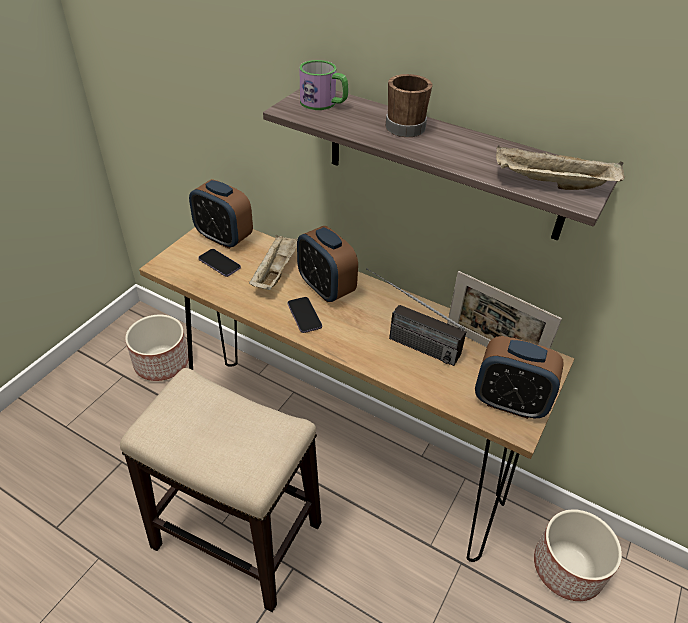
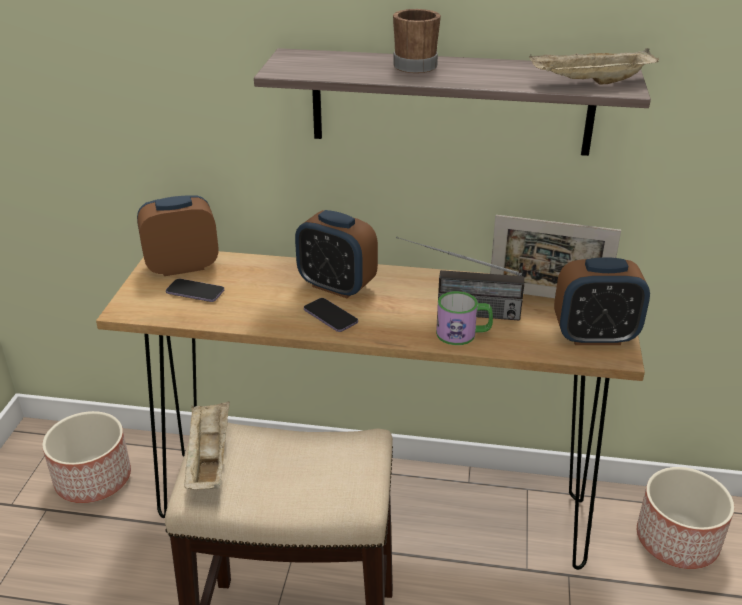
camera: 20 degrees left, 10 degrees down
alarm clock [189,179,253,249] -> alarm clock turned 150 degrees clockwise [137,195,218,276]
beige tray [249,235,298,290] -> beige tray moved to [184,401,230,490]
mug [299,60,348,110] -> mug moved to [436,291,493,345]

